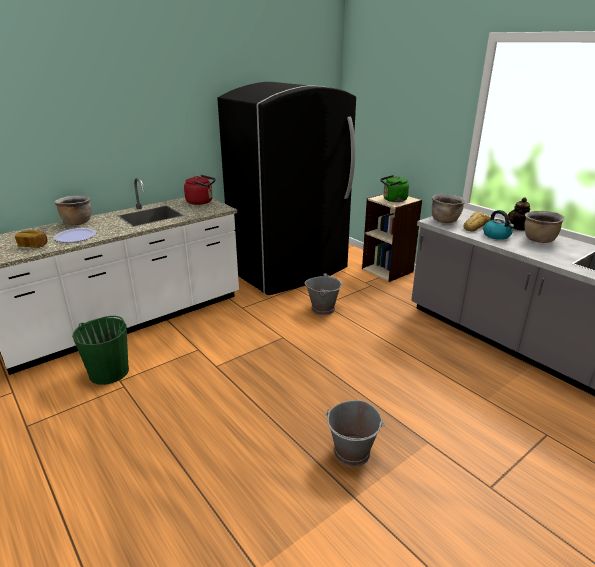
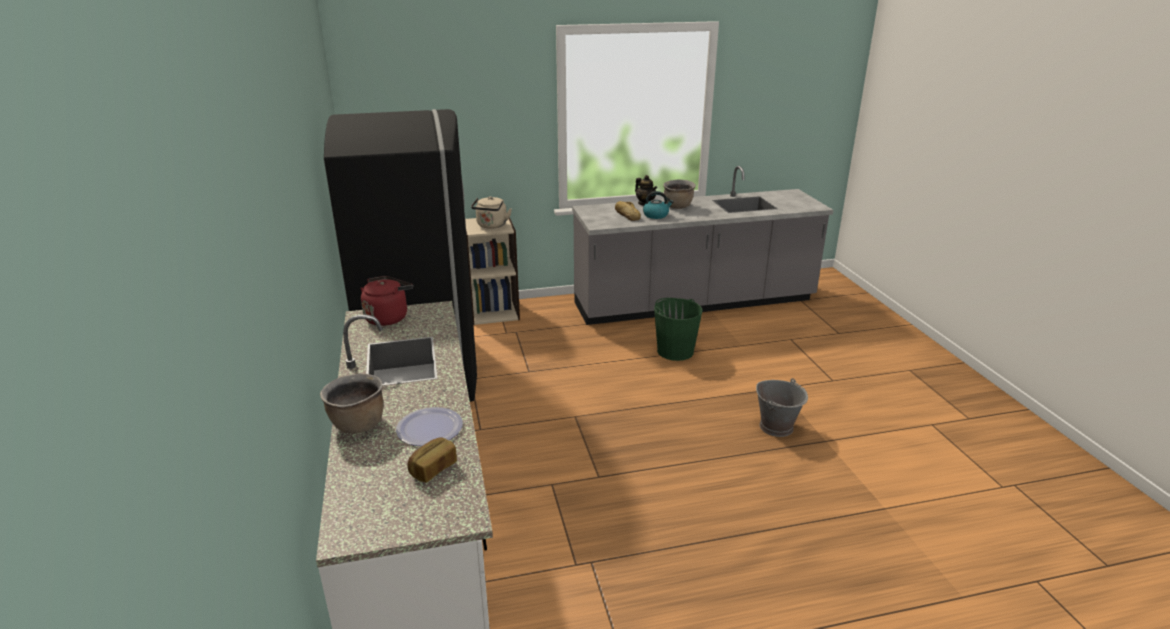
camera: 65 degrees left, 0 degrees up
green bucket [72,316,129,385] -> green bucket moved to [654,298,702,361]
grey bucket [304,273,342,315] -> none
green kettle [380,175,409,202] -> beige kettle [471,197,512,229]
brown cooking pot [432,194,465,223] -> none

